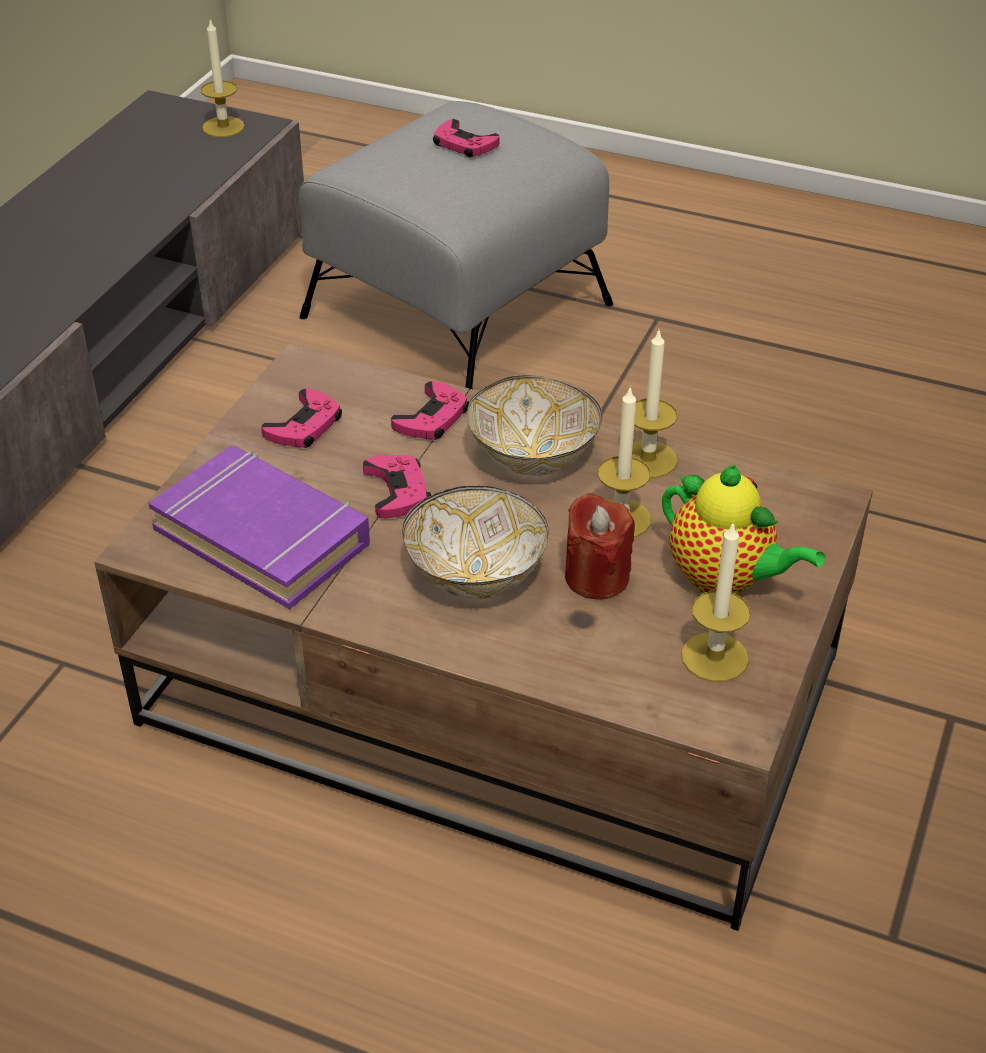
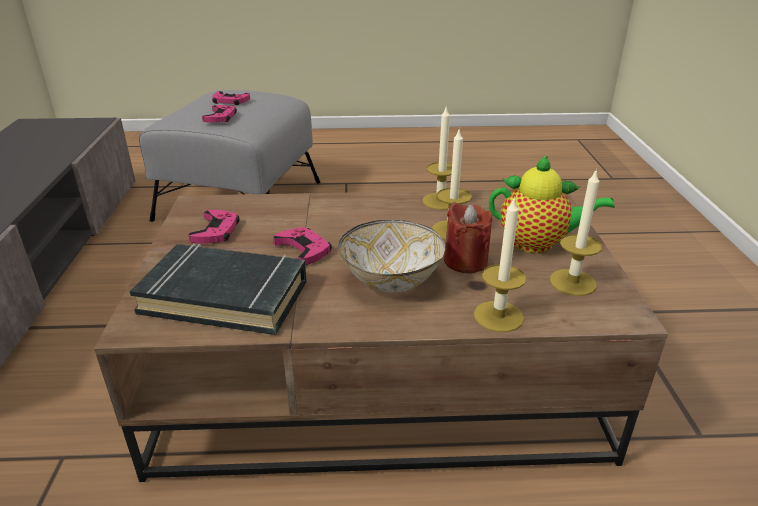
camera: 25 degrees left, 10 degrees down
purple book [148,445,370,610] -> black book [130,243,307,335]
candle [201,18,245,137] -> candle moved to [474,196,526,332]
pink game controller [391,381,469,440] -> pink game controller moved to [202,105,237,122]
bowl [467,376,602,476] -> none

